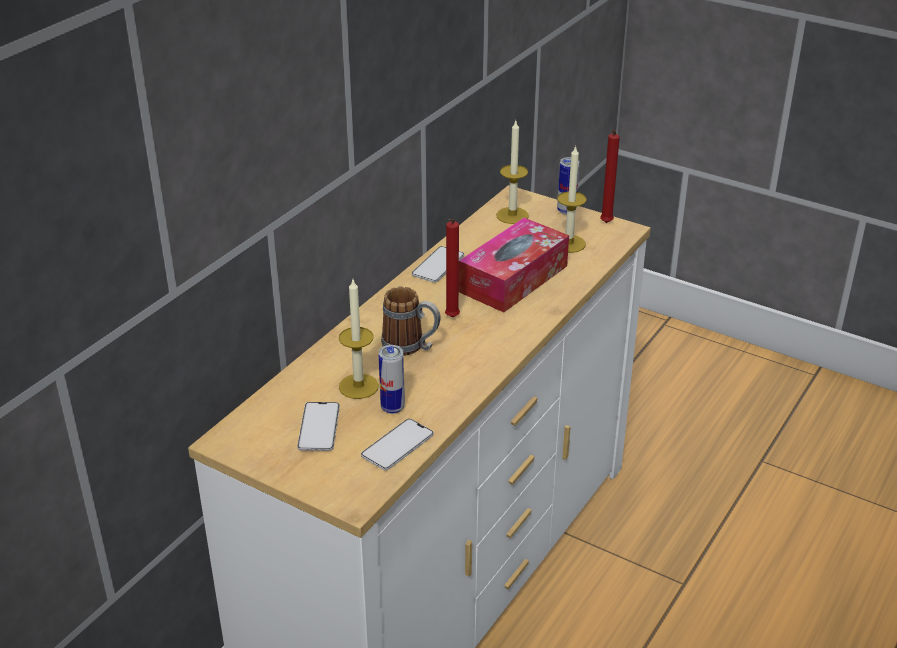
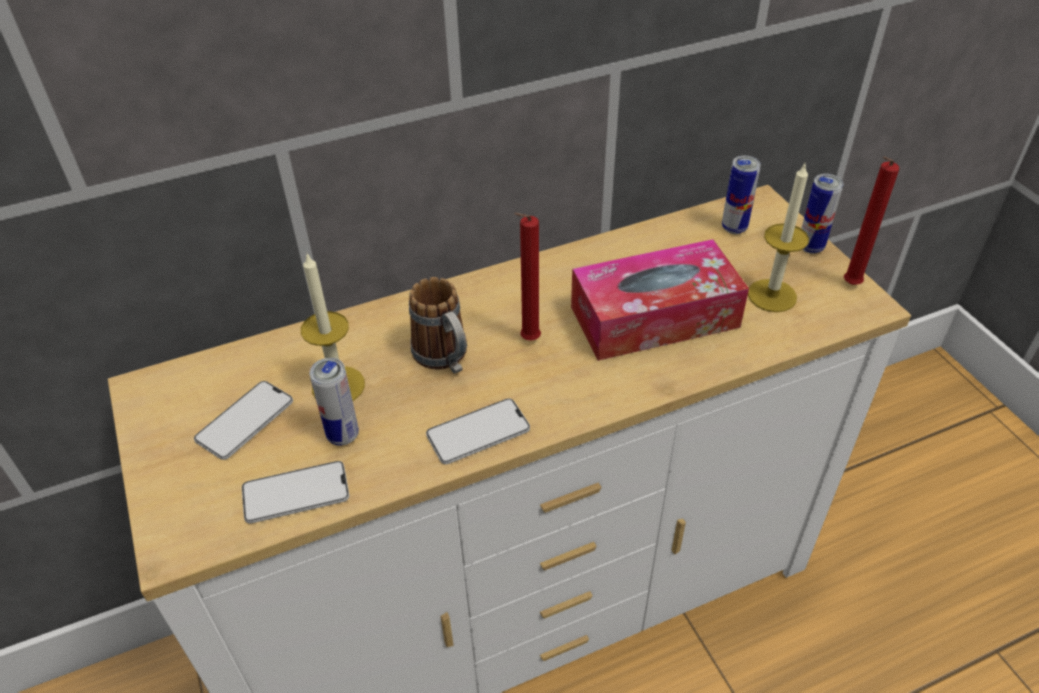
camera: 35 degrees right, 10 degrees up
phone [412,246,464,283] -> phone moved to [426,398,530,464]
candle [496,121,529,224] -> can [722,156,761,234]

